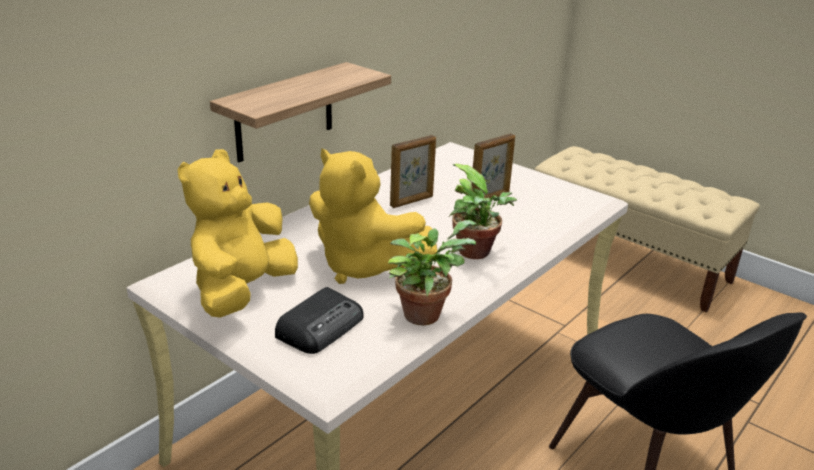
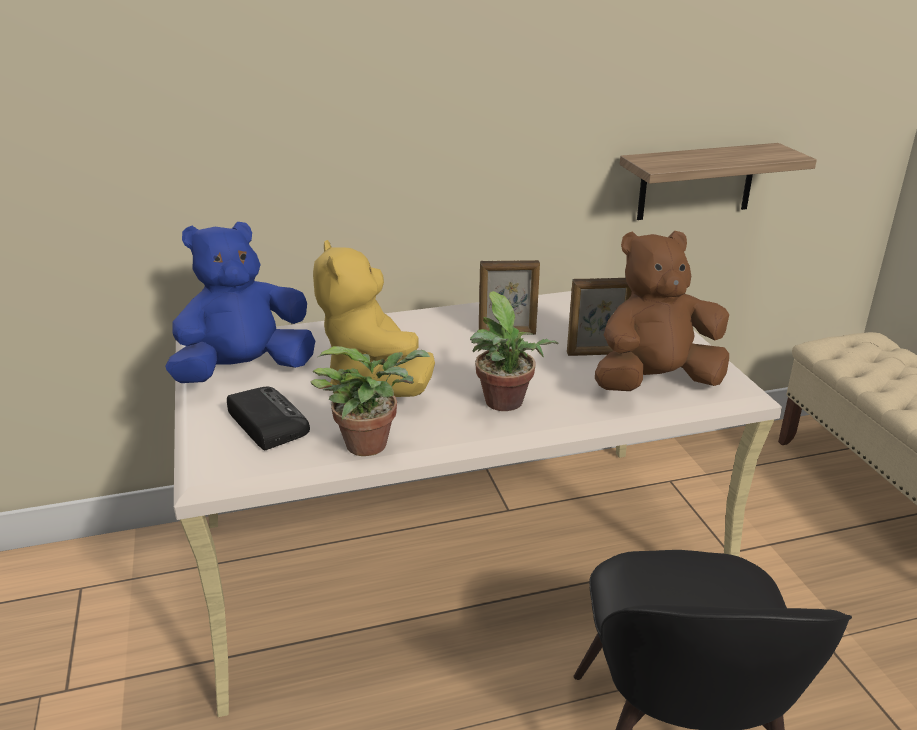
camera: 35 degrees right, 0 degrees up
yellow plush toy [178,149,298,318] -> blue plush toy [165,222,315,383]
shelf [210,62,391,162] -> shelf moved to [620,143,817,220]
radio [275,287,364,354] -> radio turned 105 degrees counterclockwise [227,387,310,450]
none -> brown plush toy [595,231,729,391]

